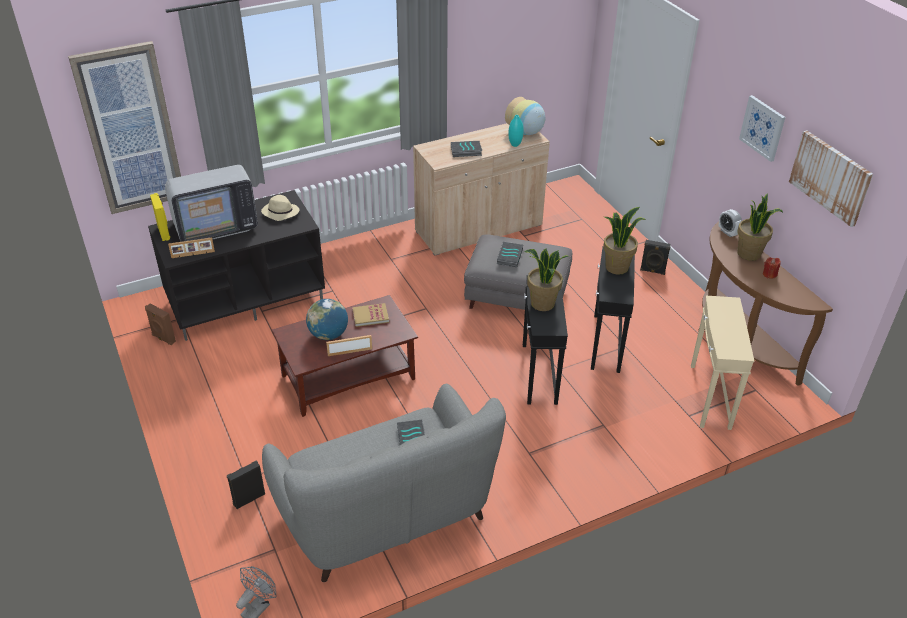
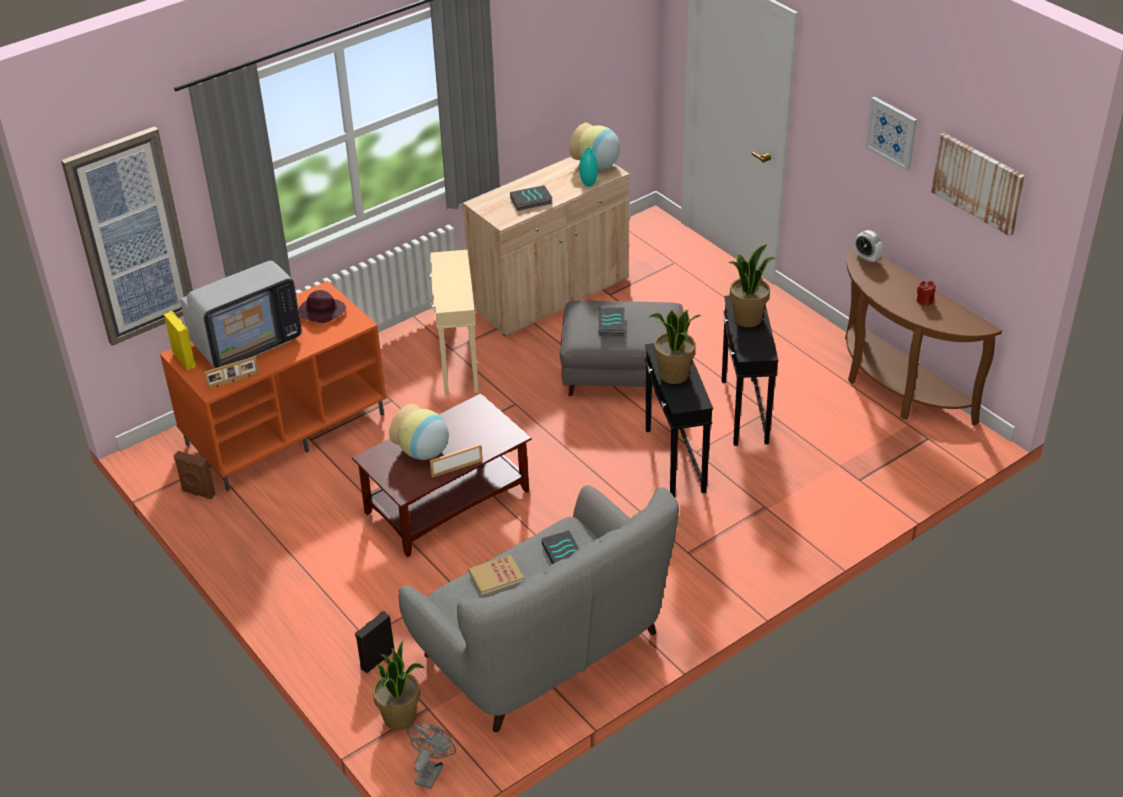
camera: 10 degrees left, 0 degrees up
black tv stand [148,190,325,341] -> orange tv stand [160,281,386,491]
beige hat [261,195,299,221] -> purple hat [298,290,346,323]
globe [306,299,348,340] -> vase [389,404,449,460]
book [352,303,389,327] -> book moved to [468,555,524,596]
black speaker [640,240,671,275] -> none
beige side table [691,296,754,430] -> beige side table moved to [429,250,479,396]
potted plant [737,193,783,261] -> potted plant moved to [373,641,424,731]

